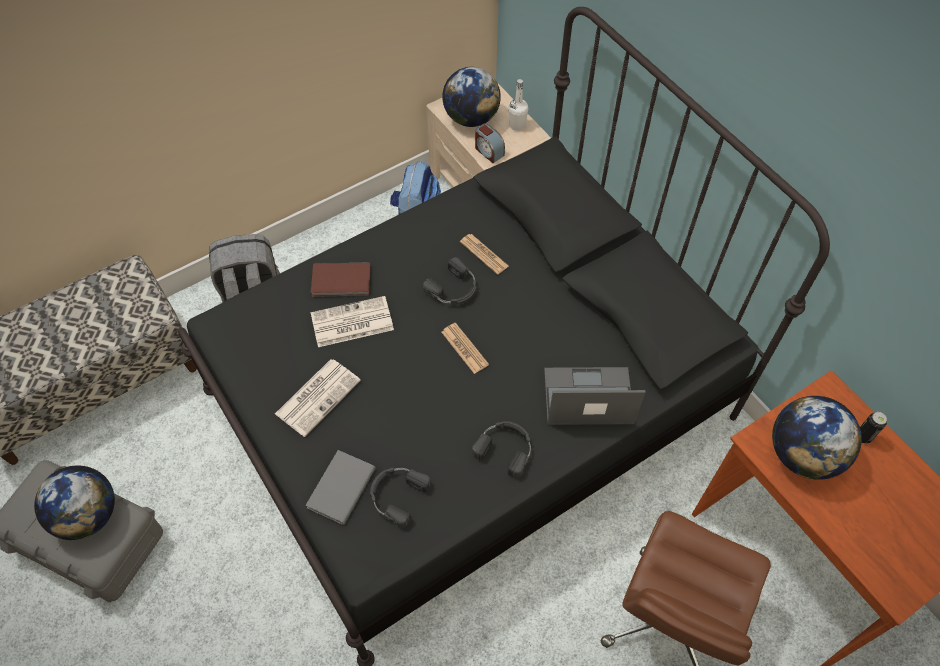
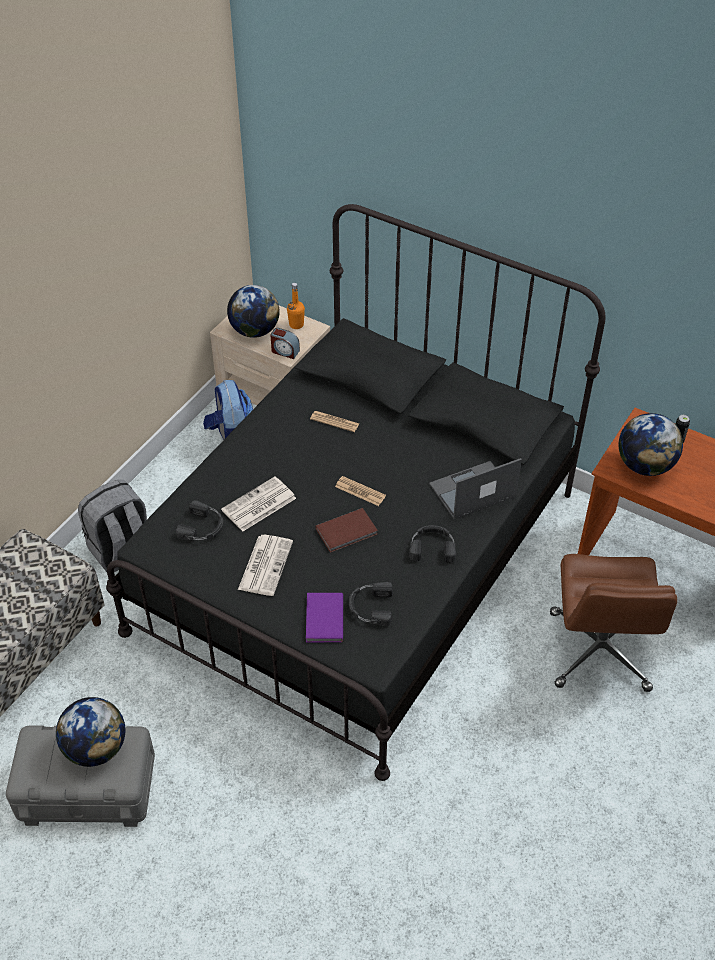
camera: 25 degrees left, 10 degrees down
grey book [305,450,376,525] -> purple book [306,593,343,642]
brown book [311,262,370,297] -> brown book moved to [315,508,378,553]
black headphones [423,257,477,305] -> black headphones moved to [176,500,224,540]
white bottle [508,79,528,131] -> orange bottle [287,283,305,329]

